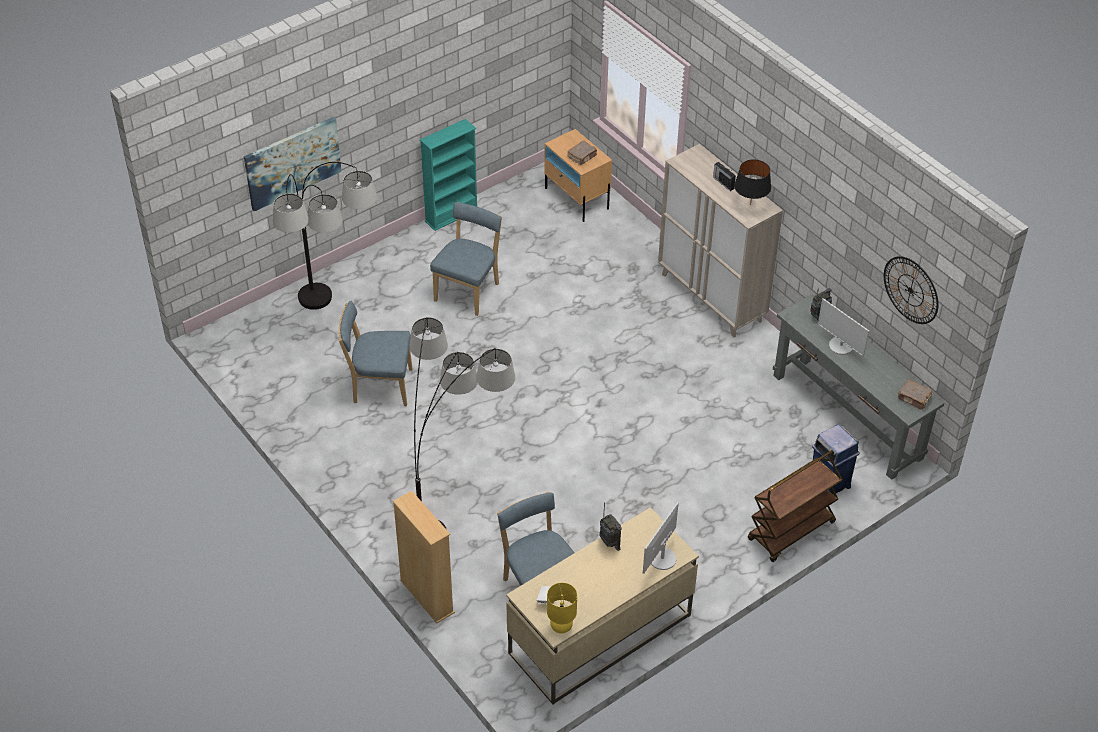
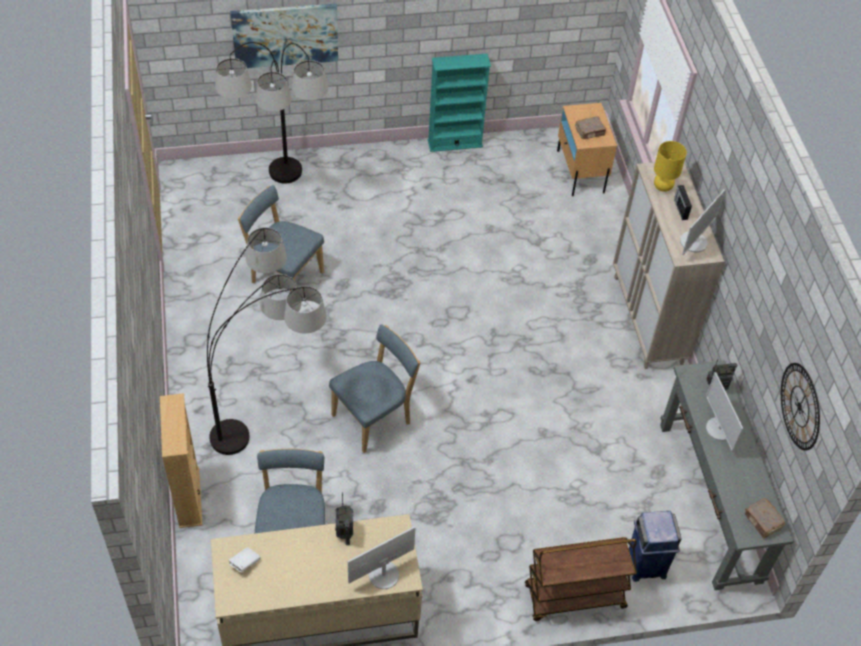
camera: 25 degrees right, 5 degrees up
blue chair [430,202,502,316] -> blue chair moved to [329,325,420,453]
yellow table lamp [547,583,577,634] -> yellow table lamp moved to [654,141,687,192]
black table lamp [734,159,771,205] -> monitor [680,189,725,255]

